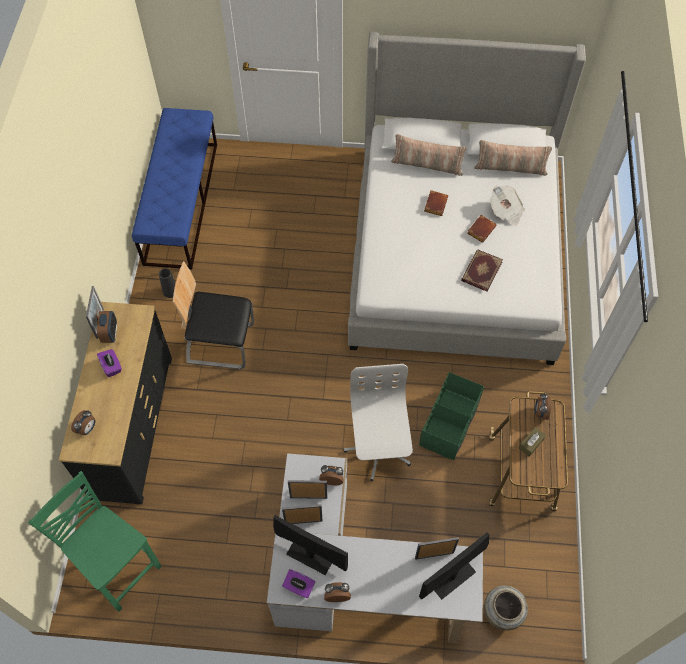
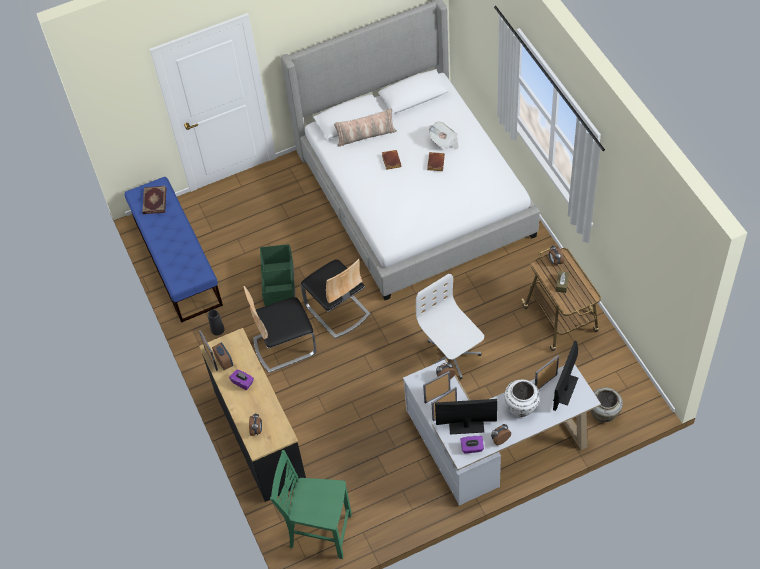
camera: 25 degrees left, 5 degrees down
green storage box [419,372,484,460] -> green storage box moved to [260,244,295,306]
book [461,249,503,292] -> book moved to [142,186,166,214]
pillow [474,140,552,176] -> none
none -> chair [300,259,371,338]
none -> white vase [504,379,540,417]

